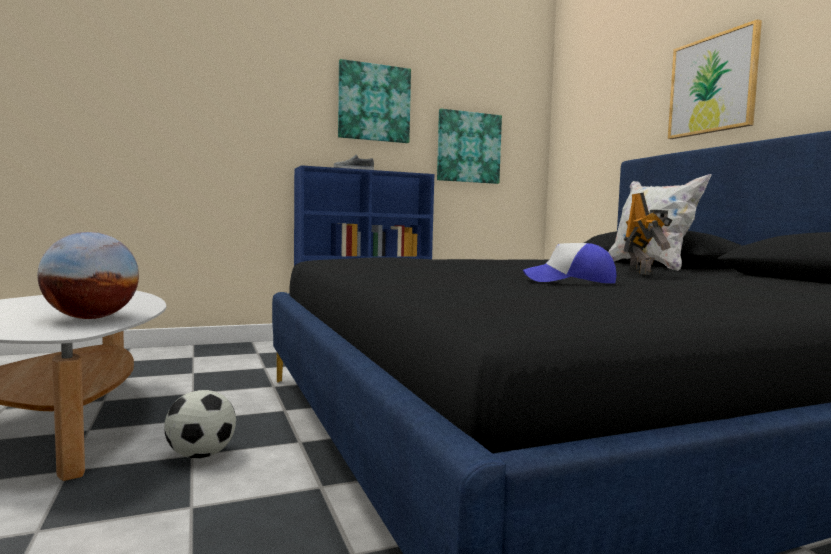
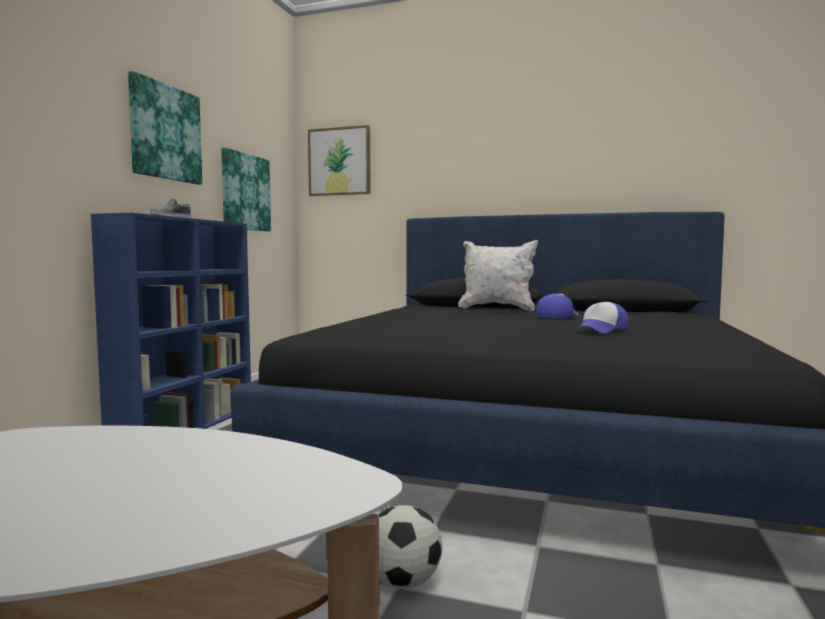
camera: 50 degrees left, 0 degrees up
globe [38,232,139,319] -> none
toy robot [623,193,672,275] -> cap [536,294,579,318]
picture [668,19,762,139] -> picture moved to [308,125,371,196]

